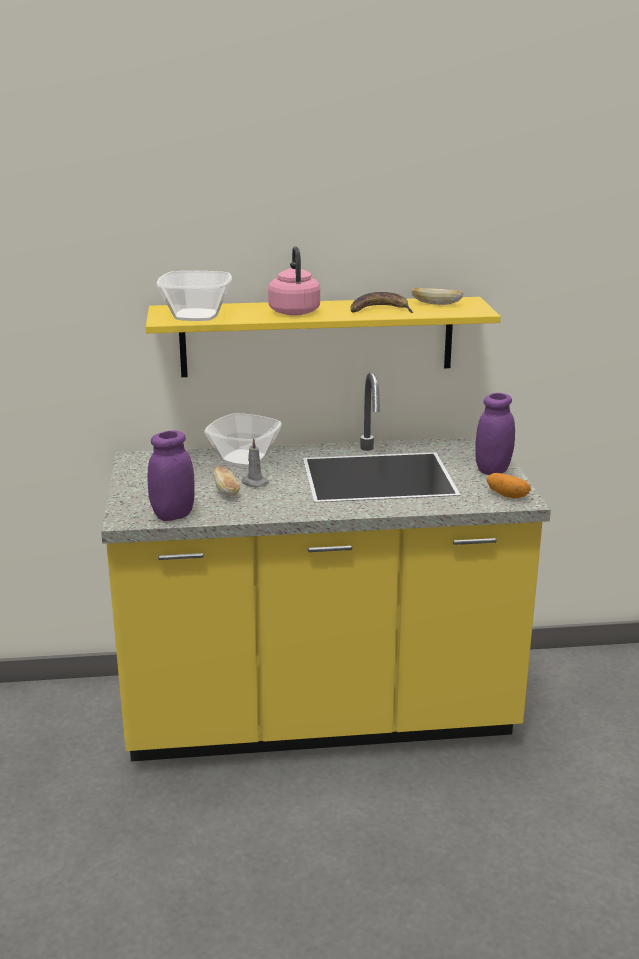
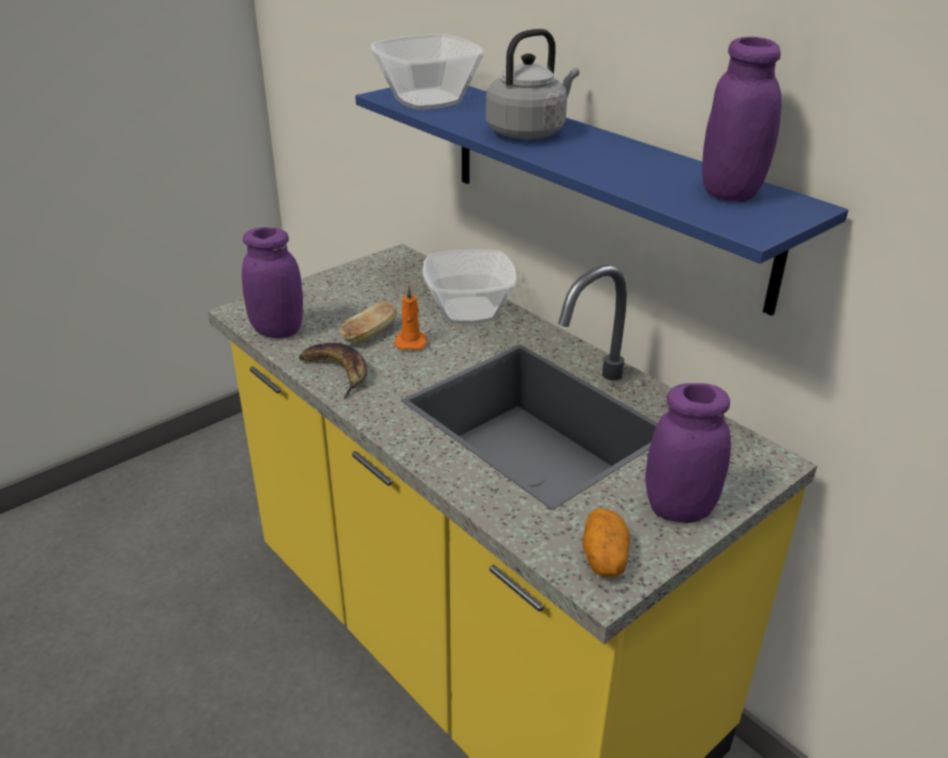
camera: 55 degrees right, 10 degrees up
yellow shelf [146,297,501,377] -> blue shelf [355,86,848,316]
grey candle [242,438,268,487] -> orange candle [394,286,427,350]
pink kettle [268,246,320,315] -> grey kettle [486,29,579,139]
banana [350,292,414,313] -> banana moved to [299,343,367,399]
bread [411,287,463,305] -> purple jar [702,36,781,202]

